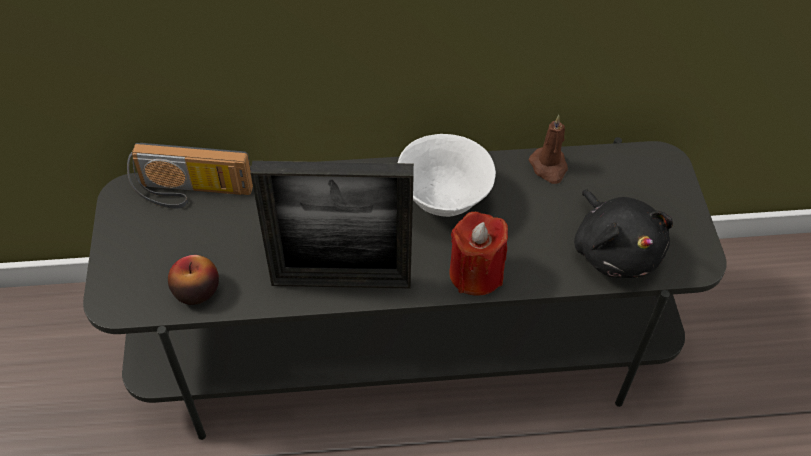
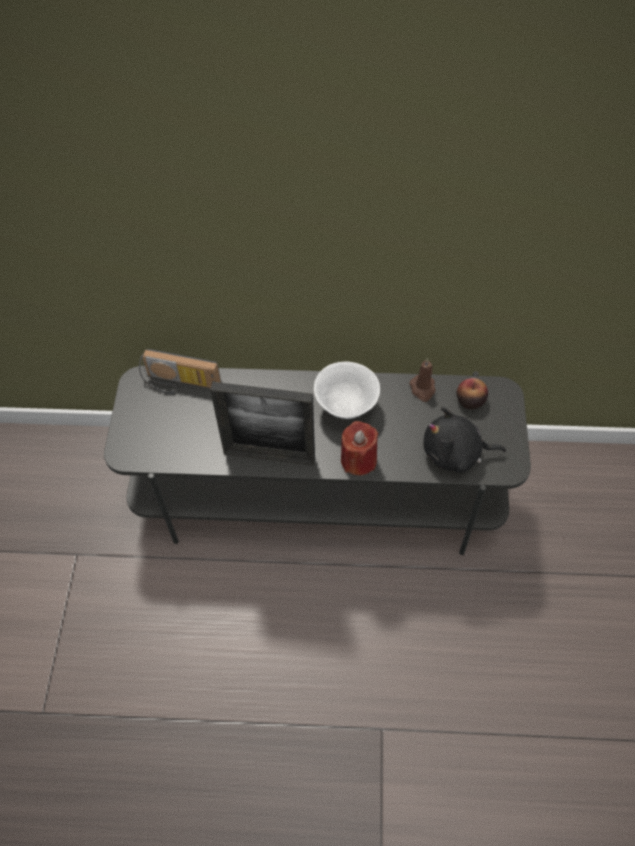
camera: 10 degrees right, 5 degrees up
apple [168,255,219,305] -> apple moved to [456,378,488,409]
black plush toy [574,189,673,278] -> black plush toy turned 105 degrees clockwise [423,407,506,473]

